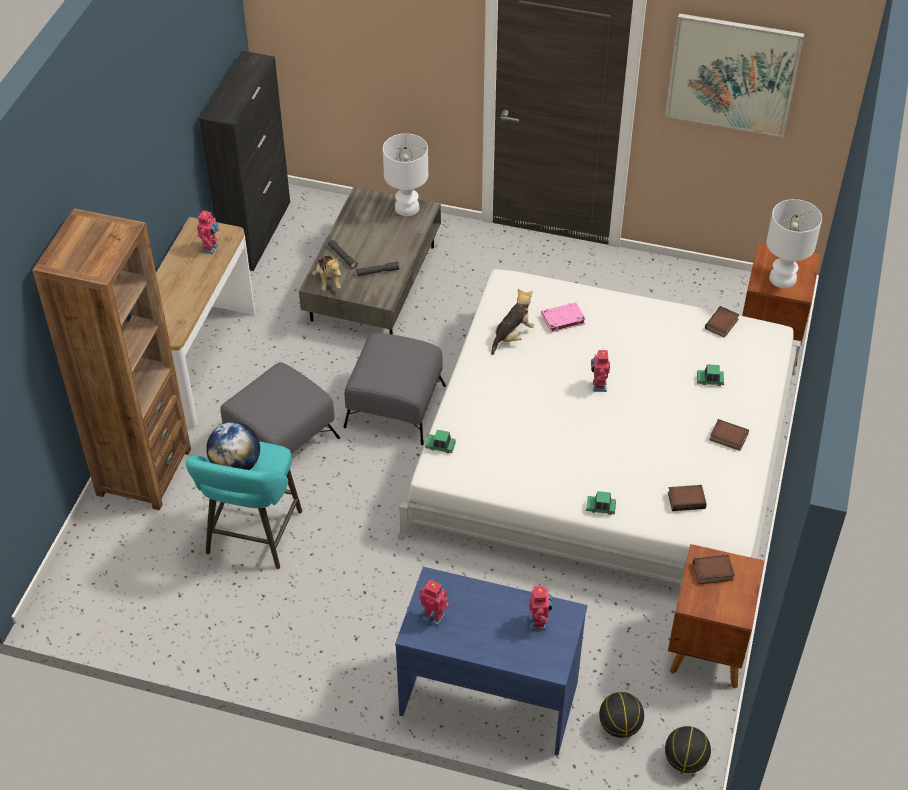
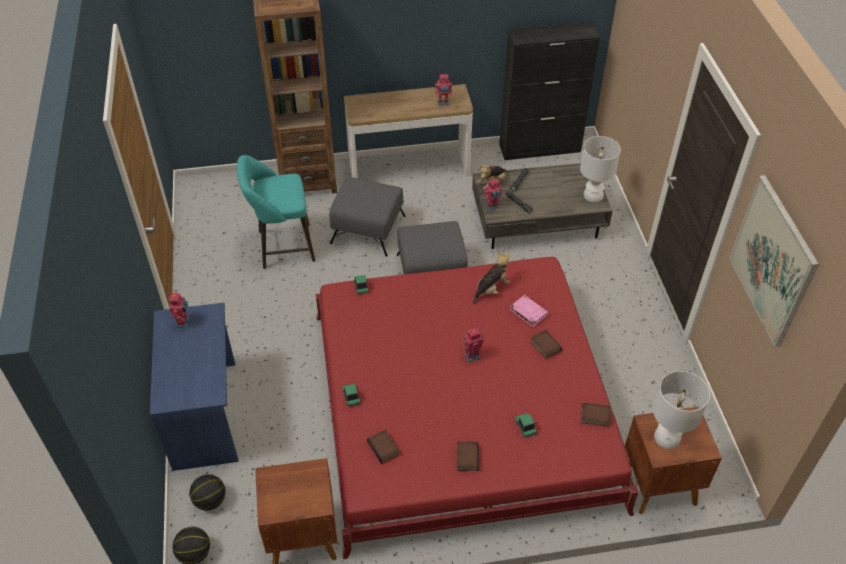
camera: 65 degrees right, 0 degrees up
globe [206,422,260,470] -> none
white bed [398,269,801,584] -> red bed [315,257,639,559]
plush toy [491,289,534,355] -> plush toy turned 60 degrees counterclockwise [473,252,510,304]
toy robot [529,584,552,631] -> toy robot moved to [484,178,503,210]
book [693,555,735,584] -> book moved to [530,330,562,359]

